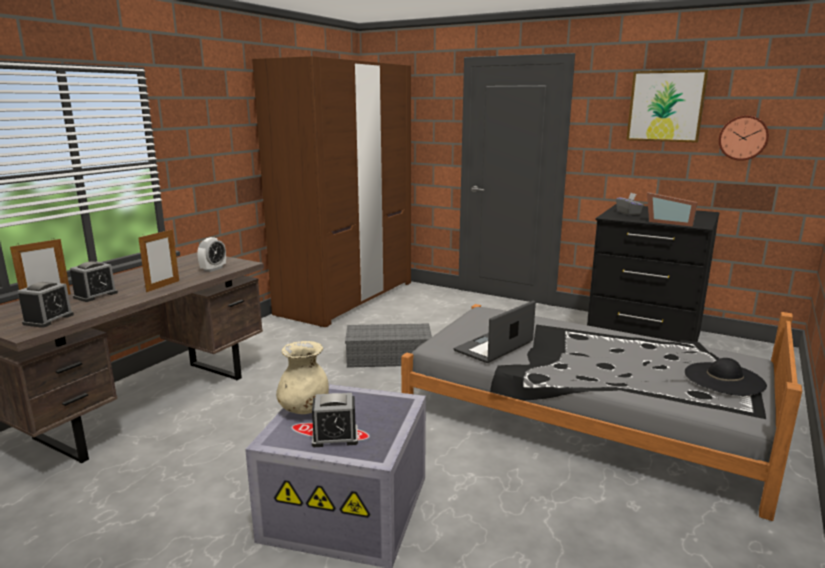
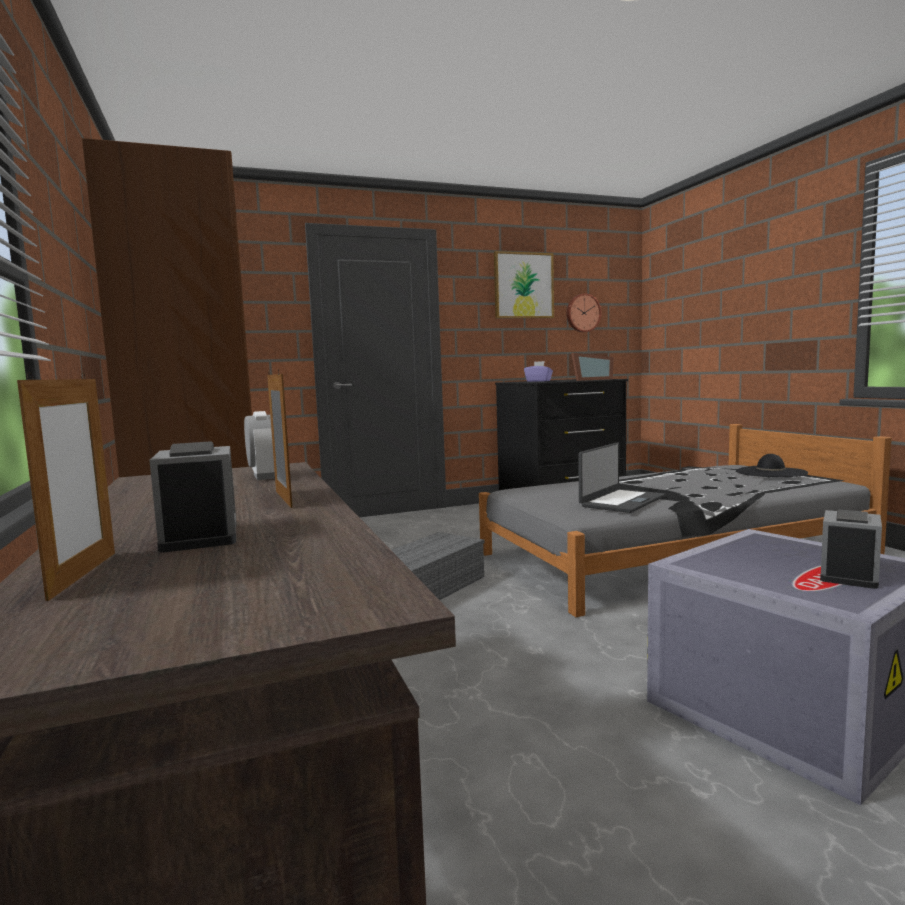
camera: 50 degrees left, 10 degrees down
alarm clock [18,282,74,328] -> none
beige vase [276,341,329,414] -> none
laptop [454,301,536,363] -> laptop turned 135 degrees counterclockwise [578,443,665,513]
grey tissue box [616,193,644,215] -> purple tissue box [524,361,553,382]

